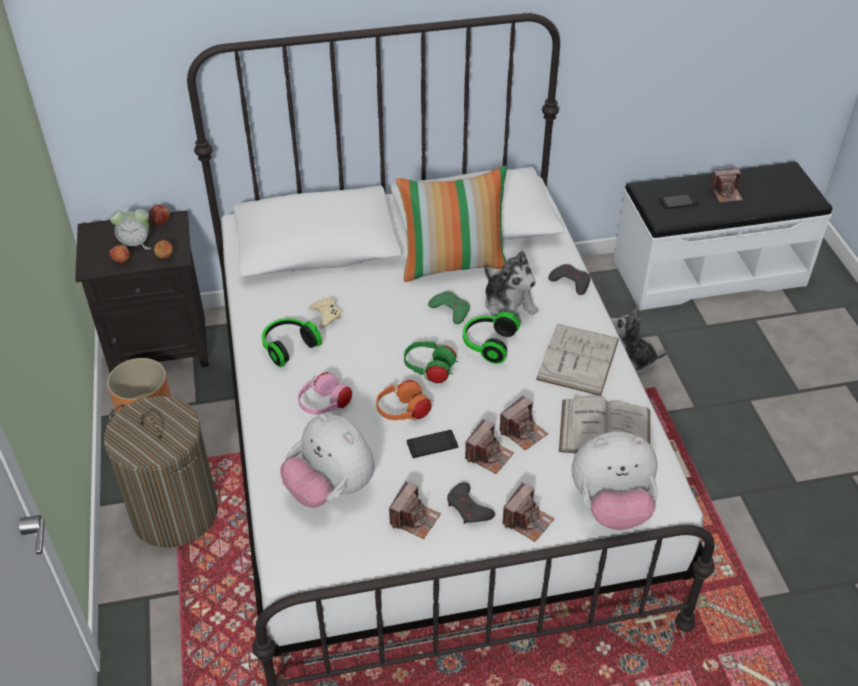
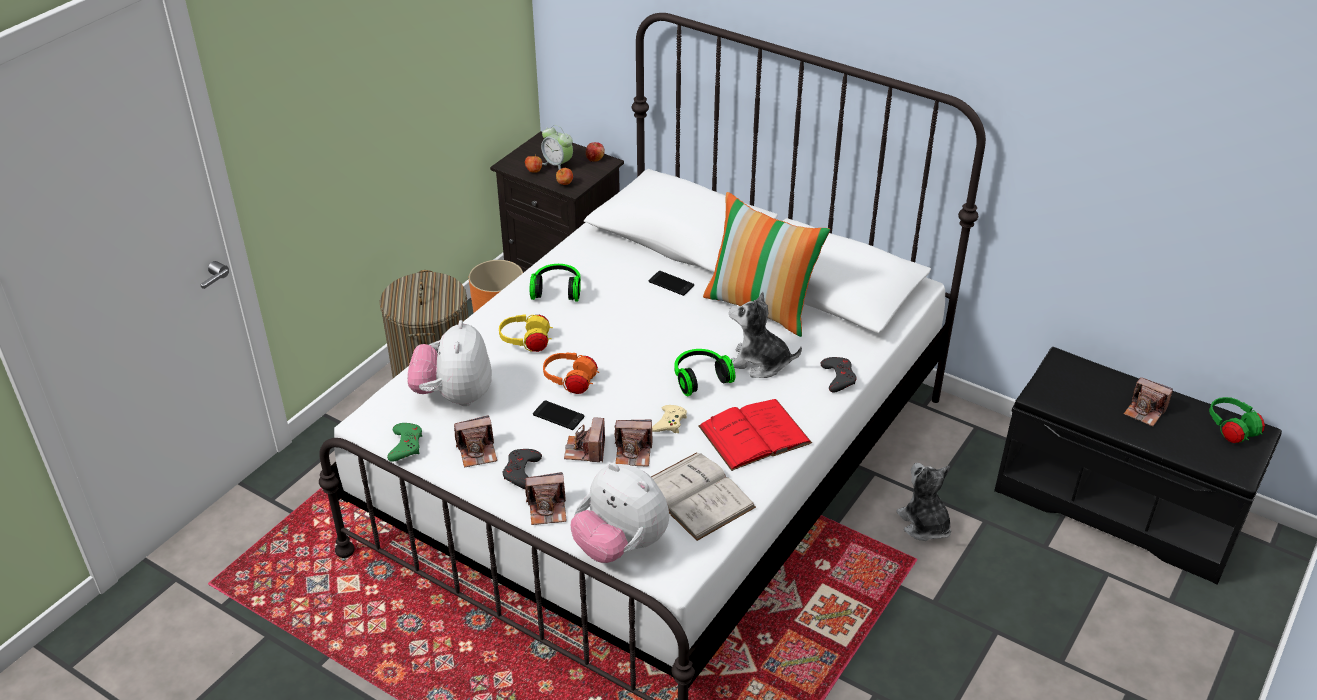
camera: 45 degrees right, 5 degrees down
pink headphones [298,372,352,415] -> yellow headphones [499,314,553,352]
beige game controller [309,298,342,329] -> beige game controller moved to [652,405,687,433]
green headphones [404,341,458,383] -> green headphones moved to [1209,397,1265,443]
green game controller [428,291,470,324] -> green game controller moved to [387,423,422,462]
camera [465,419,514,474] -> camera turned 105 degrees clockwise [564,417,605,462]
plush toy [484,251,539,323] -> plush toy turned 105 degrees clockwise [729,292,802,378]
white book [536,324,619,396] -> red book [698,399,812,471]
white bench [614,162,833,311] -> black bench [994,347,1282,585]
phone [659,193,699,209] -> phone moved to [649,271,694,296]

